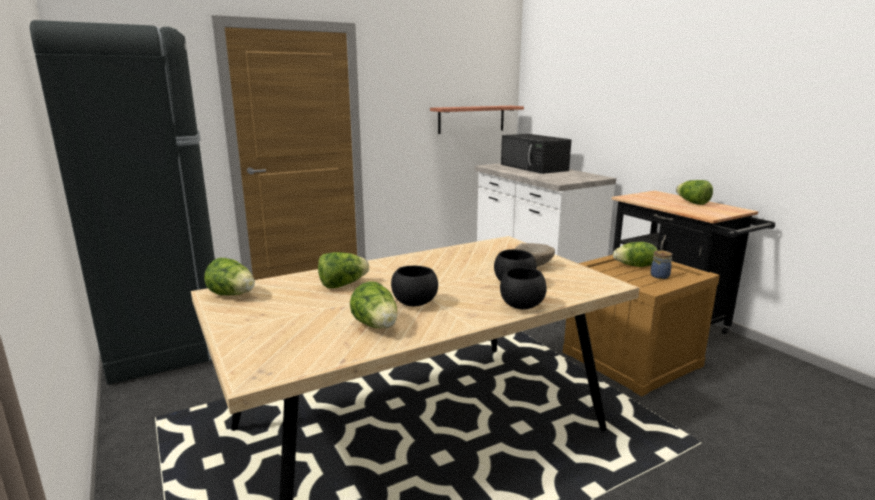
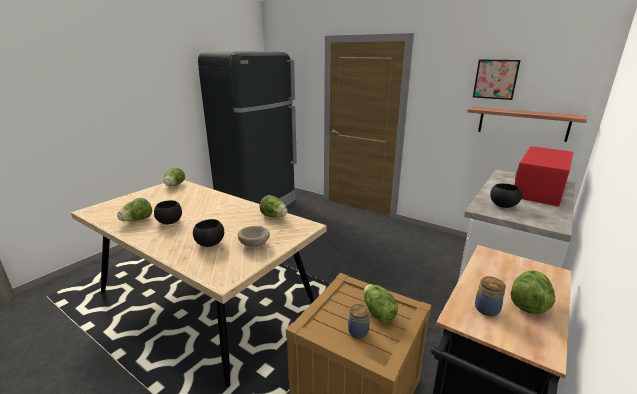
camera: 65 degrees right, 5 degrees up
lettuce [318,252,369,288] -> lettuce moved to [260,195,288,217]
black bowl [500,267,547,309] -> black bowl moved to [490,184,522,208]
black microwave [501,134,572,174] -> red microwave [514,146,573,207]
none -> picture [473,59,521,100]
none -> jar [475,276,506,316]

